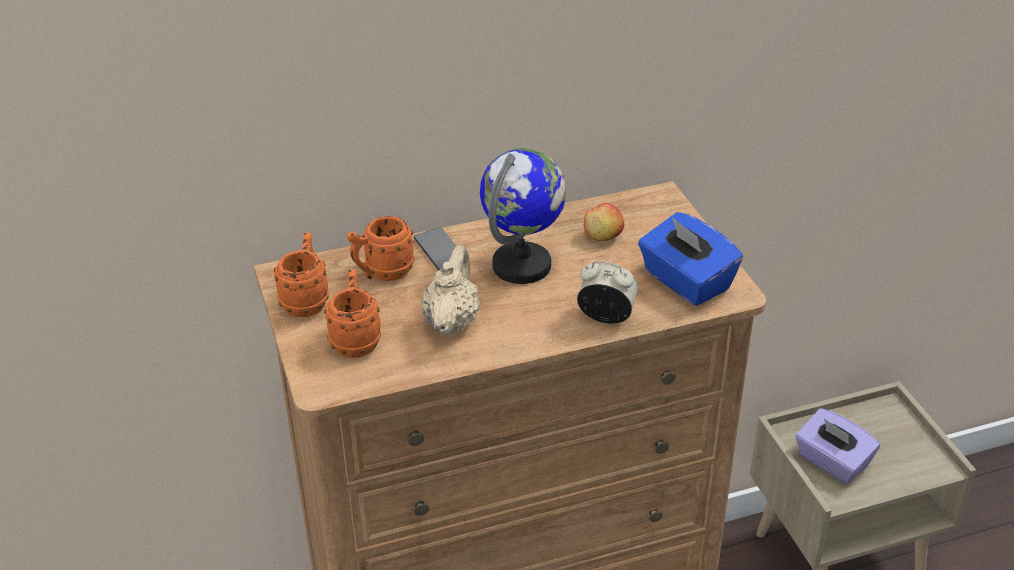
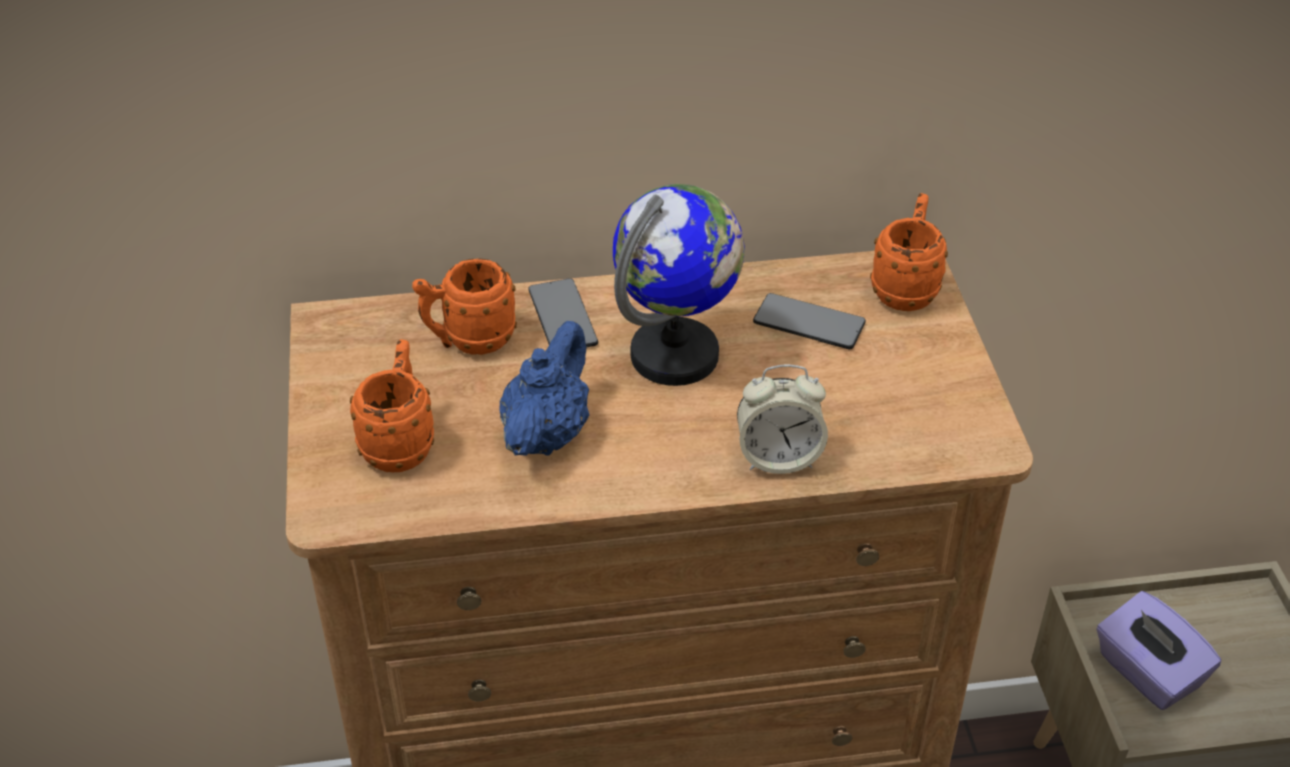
camera: 10 degrees right, 5 degrees up
orange mug [274,232,329,317] -> orange mug moved to [870,193,948,311]
beige teapot [421,245,481,335] -> blue teapot [500,321,589,456]
alarm clock [577,261,639,324] -> alarm clock turned 150 degrees clockwise [737,364,828,474]
apple [584,203,624,241] -> phone [753,293,866,349]
blue tissue box [638,212,743,306] -> none

